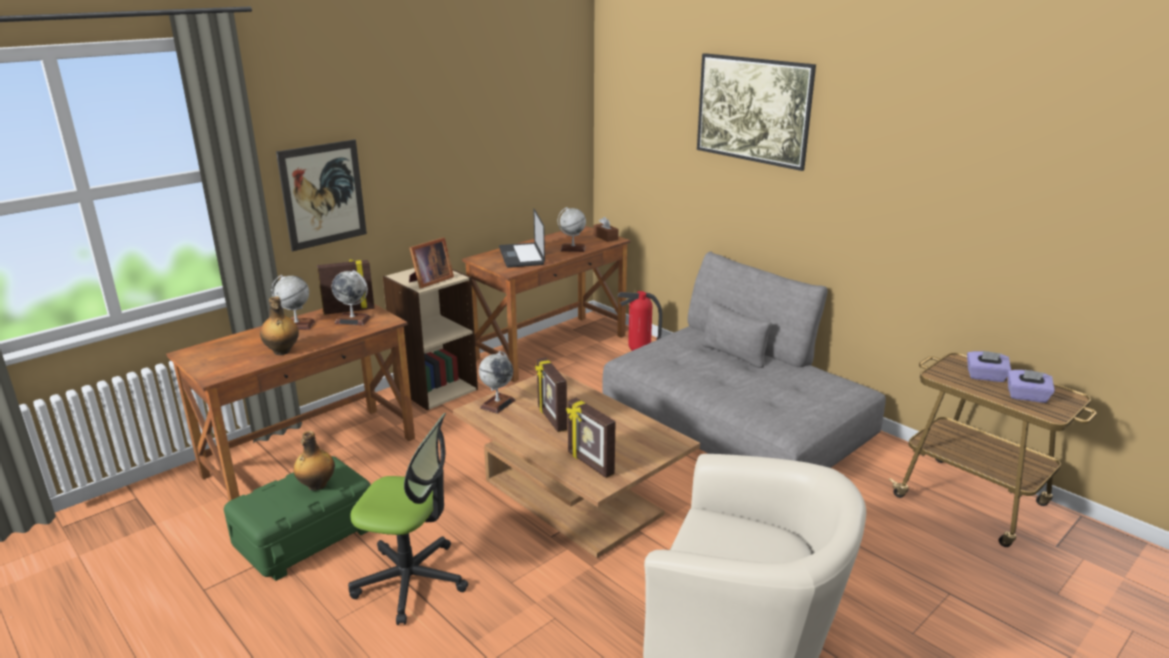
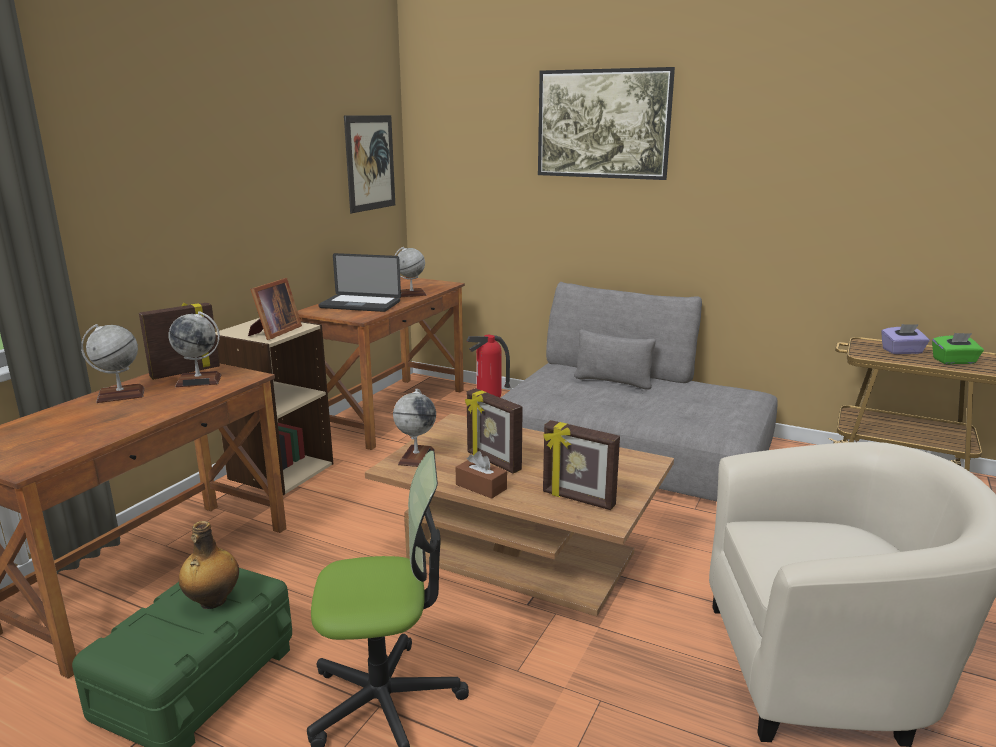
camera: 20 degrees left, 5 degrees down
bottle [260,296,299,355] -> none
picture [276,139,367,252] -> picture moved to [344,115,395,213]
laptop [499,209,545,268] -> laptop turned 45 degrees counterclockwise [318,253,401,312]
brown tissue box [594,217,619,242] -> brown tissue box moved to [456,451,507,499]
purple tissue box [1008,370,1055,403] -> green tissue box [932,333,984,364]

